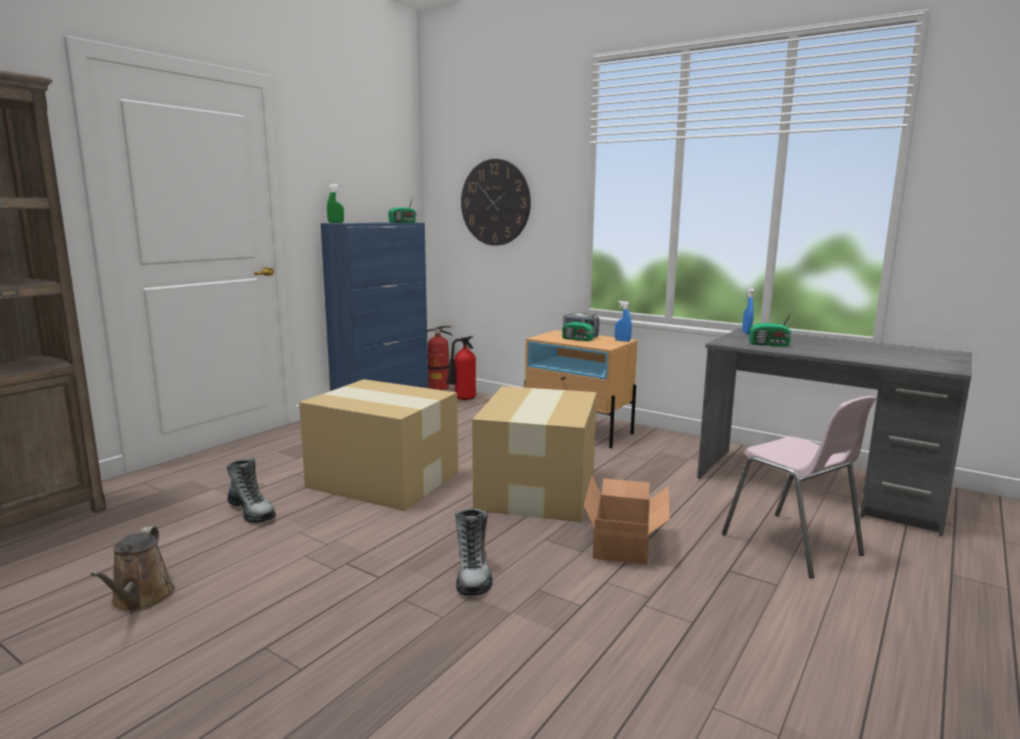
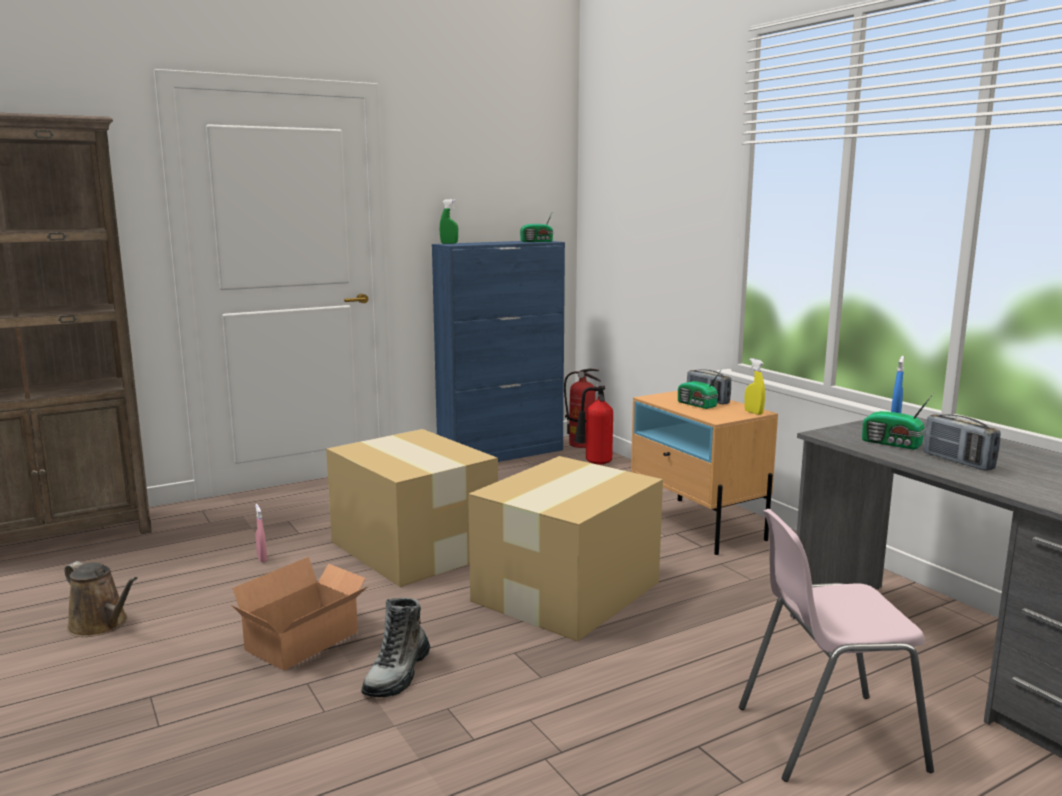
camera: 25 degrees right, 0 degrees up
brown watering can [91,526,175,612] -> brown watering can turned 75 degrees counterclockwise [64,561,138,637]
boot [227,458,276,523] -> pink spray bottle [255,504,267,562]
wall clock [461,159,531,246] -> none
cardboard box [584,475,670,565] -> cardboard box moved to [230,557,368,670]
blue spray bottle [615,301,632,342] -> yellow spray bottle [744,358,765,415]
pink chair [722,396,876,579] -> pink chair turned 90 degrees clockwise [739,509,934,782]
none -> radio [923,414,1001,471]

